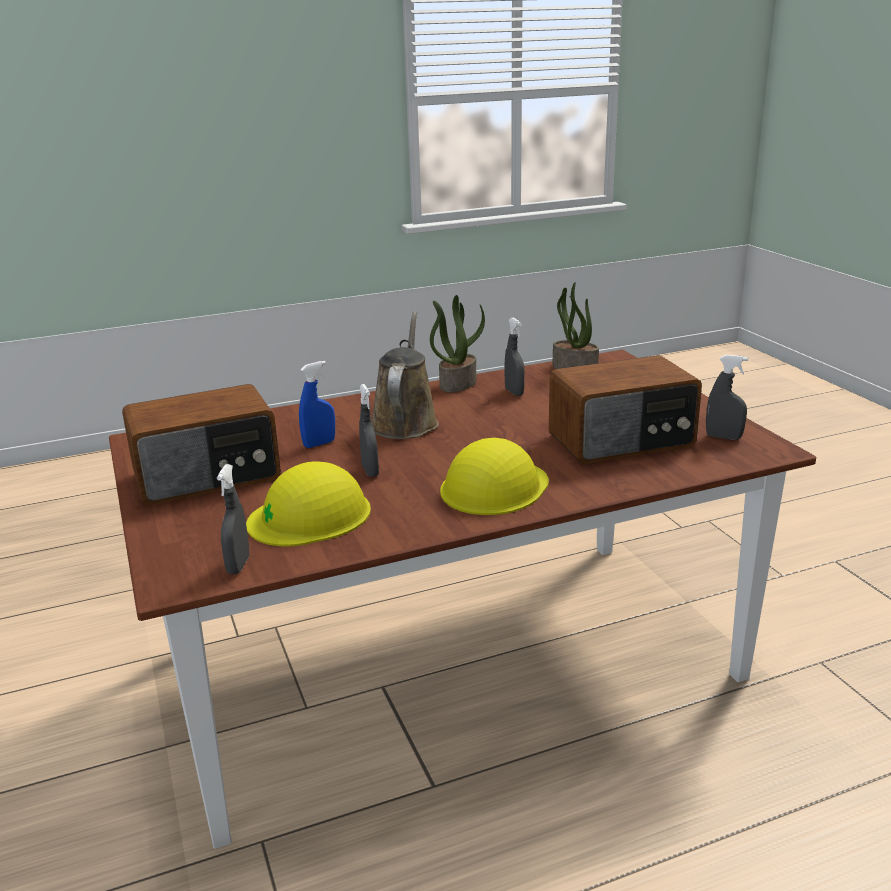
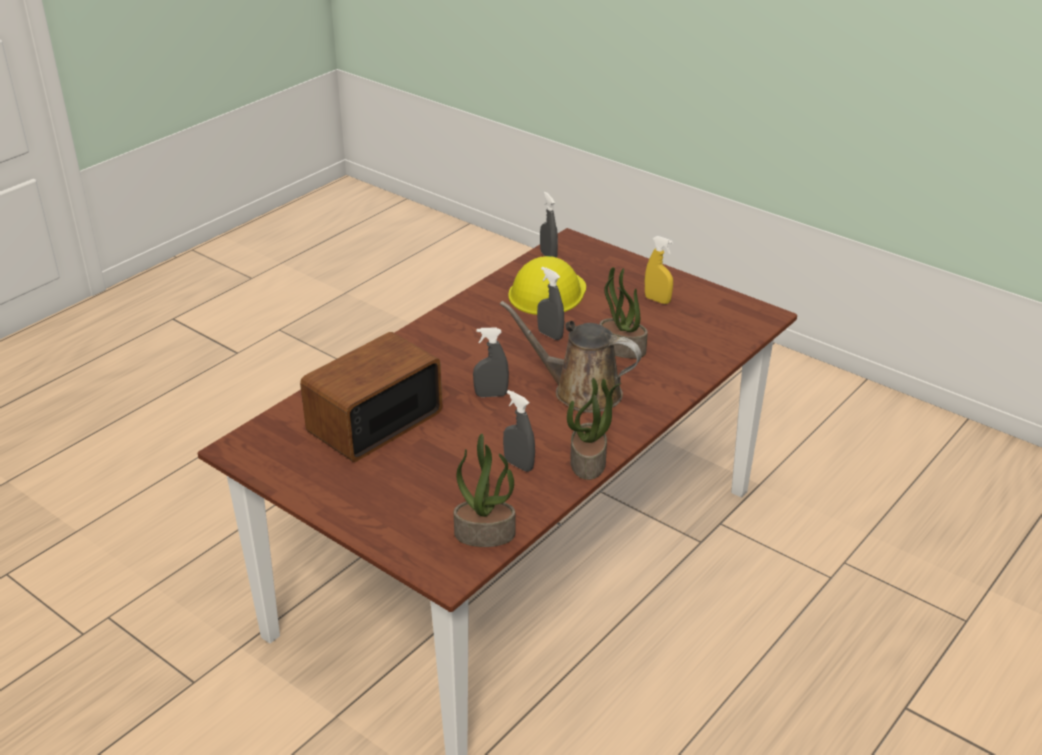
camera: 150 degrees right, 10 degrees up
radio [122,384,281,505] -> yellow spray bottle [645,236,673,304]
blue spray bottle [299,361,335,448] -> potted plant [599,267,648,358]
brown watering can [371,311,439,439] -> brown watering can turned 135 degrees clockwise [500,301,642,413]
yellow hard hat [440,438,549,515] -> none
grey spray bottle [706,355,748,440] -> grey spray bottle moved to [473,328,509,397]

